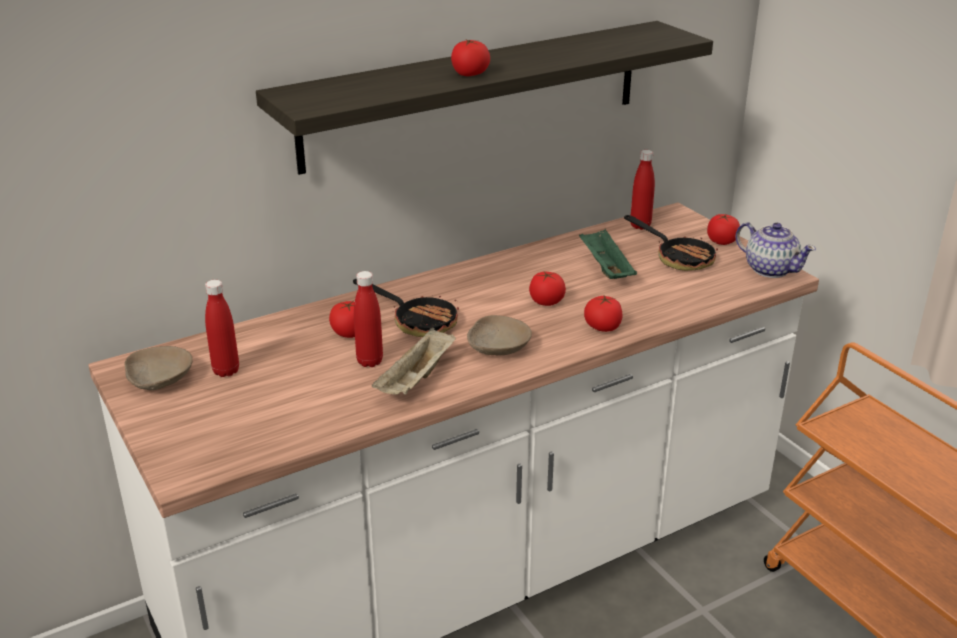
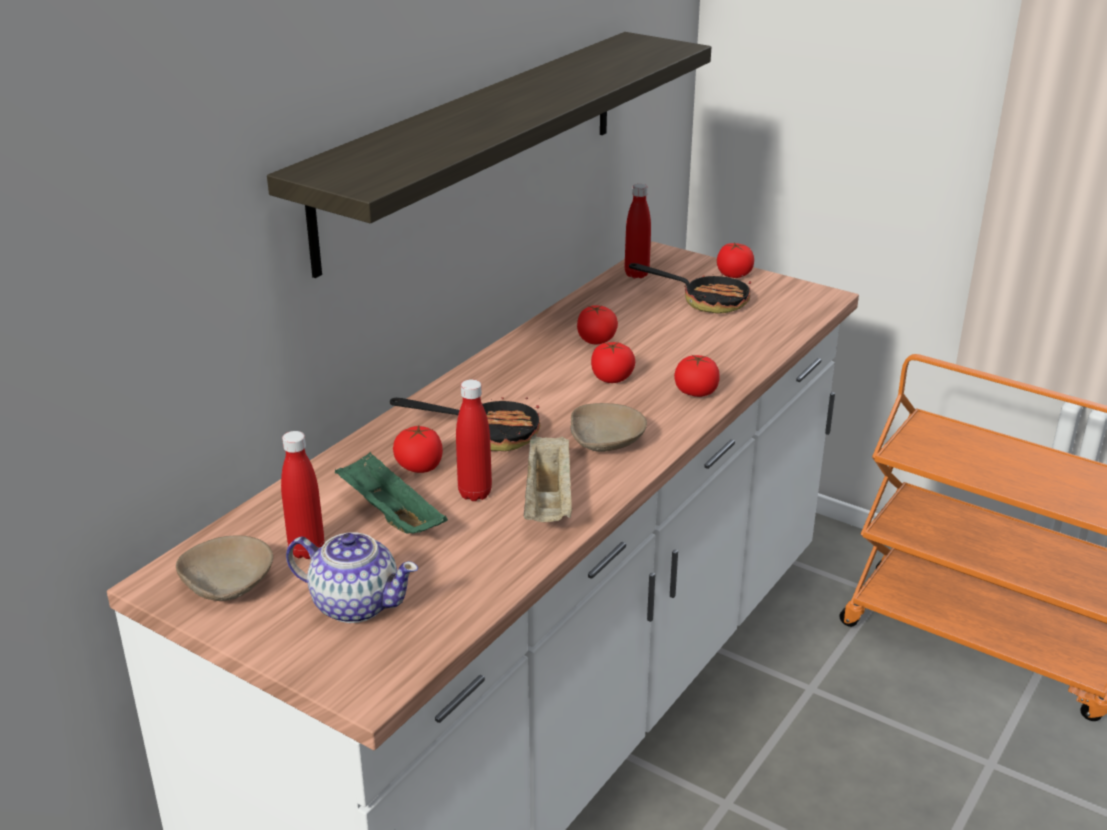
camera: 25 degrees left, 0 degrees up
tomato [451,39,490,76] -> tomato moved to [577,305,618,345]
green tray [579,229,637,279] -> green tray moved to [335,452,448,534]
teapot [735,222,816,278] -> teapot moved to [286,532,418,623]

